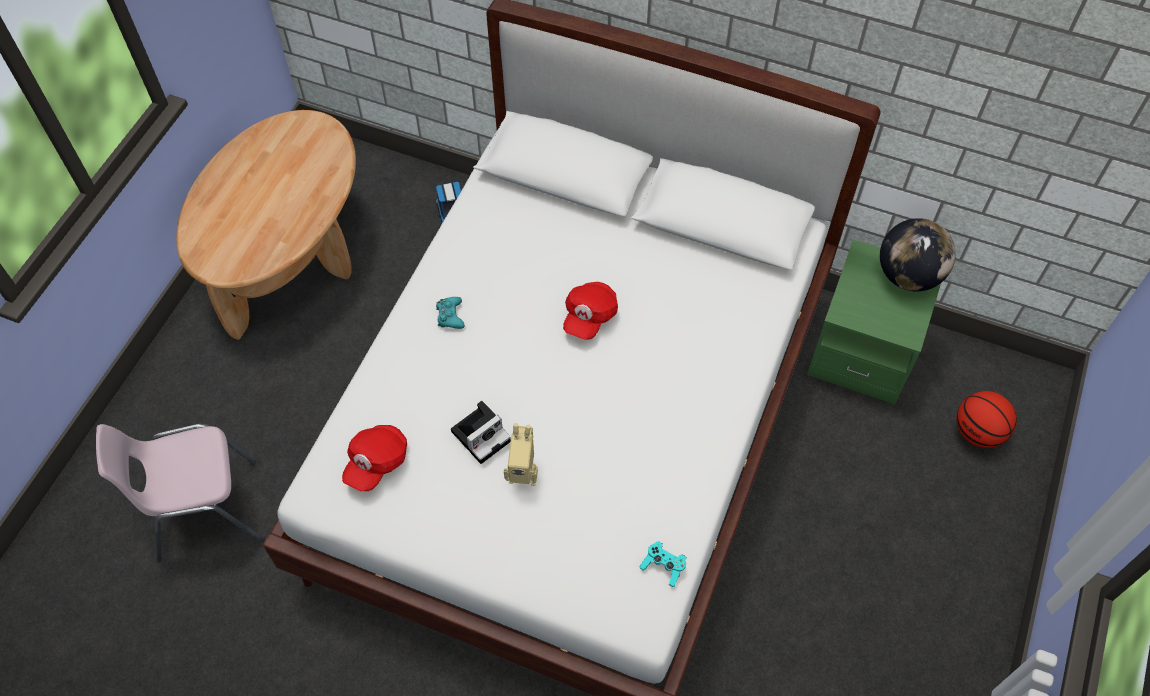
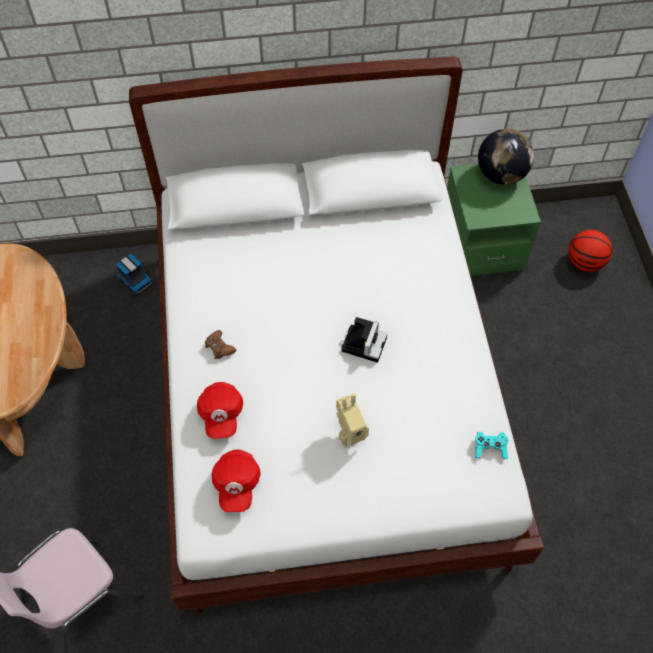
camera: 30 degrees left, 0 degrees up
turquoise game controller [436,297,465,329] -> brown game controller [205,330,236,359]
camera [451,401,511,464] -> camera moved to [341,317,387,363]
red cap [563,282,618,340] -> red cap moved to [197,382,243,439]

